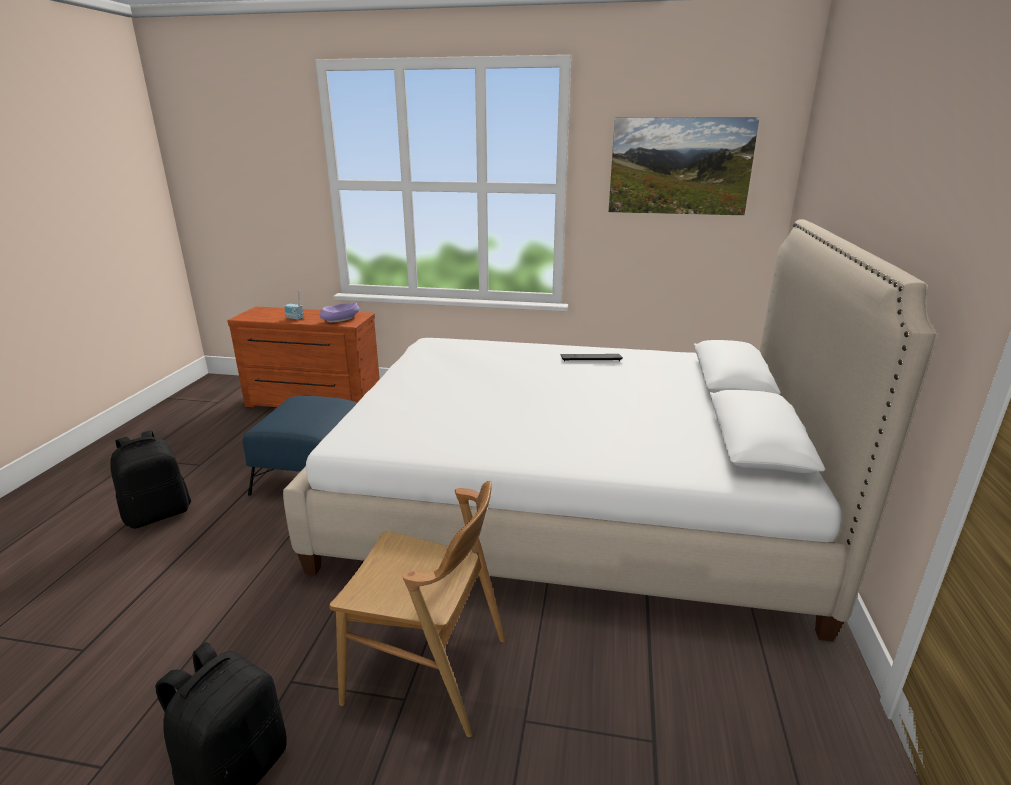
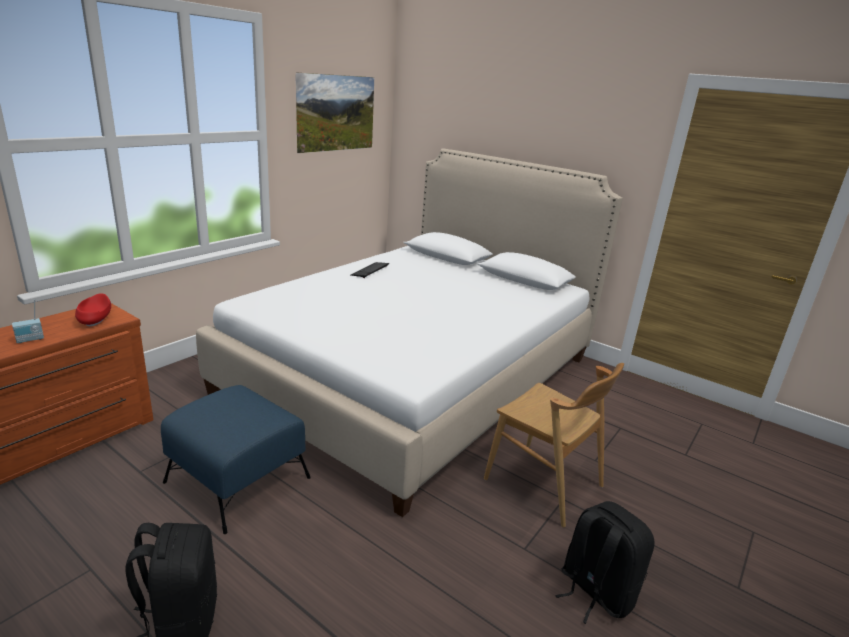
camera: 65 degrees left, 0 degrees up
purple bowl [320,303,359,322] -> red bowl [75,293,111,326]
brown chair [329,481,505,737] -> brown chair turned 90 degrees clockwise [484,363,624,527]

